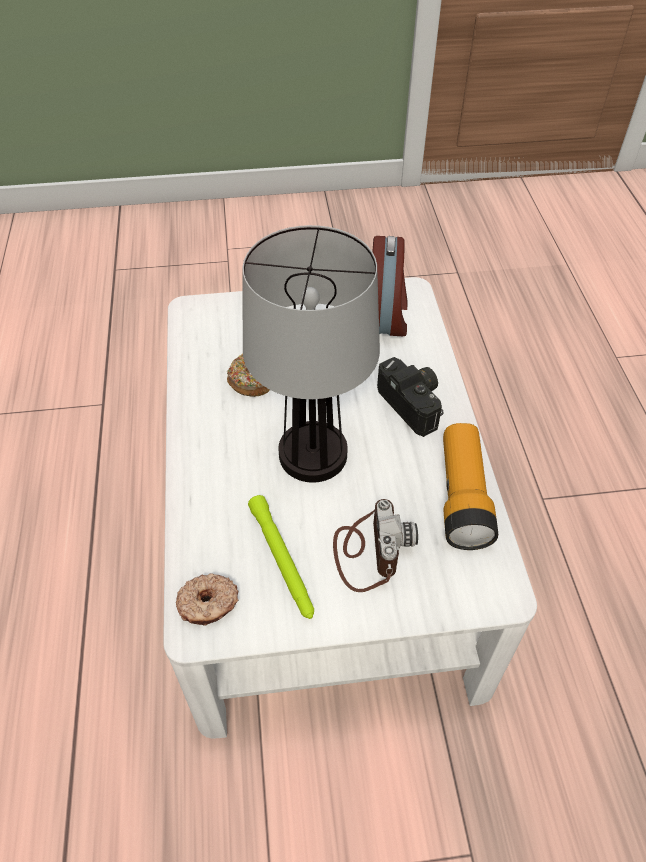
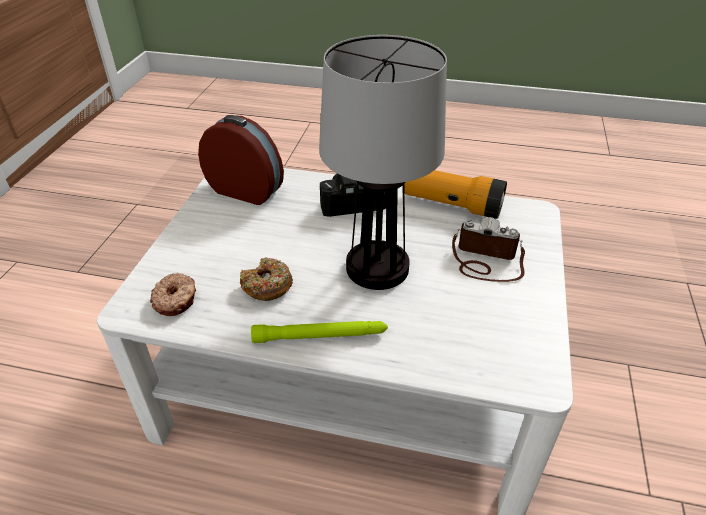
camera: 70 degrees left, 10 degrees down
donut [176,573,238,626] -> donut moved to [150,273,196,316]
green flashlight [248,495,314,619] -> green flashlight moved to [251,321,388,343]

